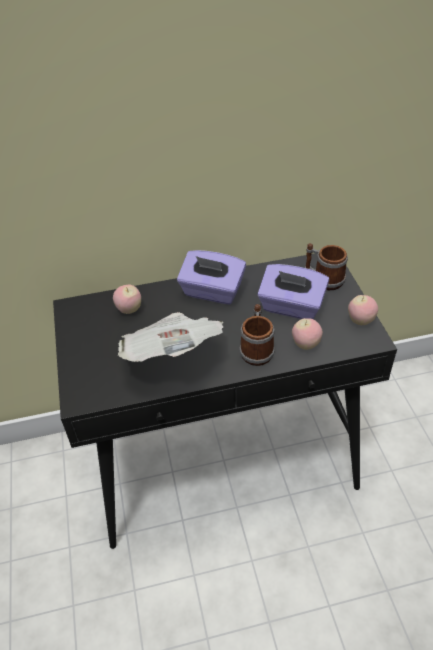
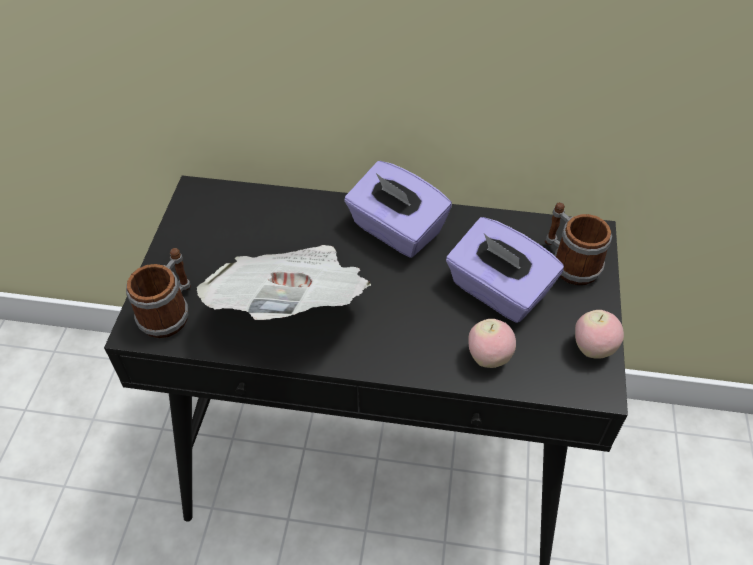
camera: 20 degrees right, 5 degrees up
apple [113,285,141,314] -> none
mug [239,304,275,366] -> mug moved to [126,248,191,338]

